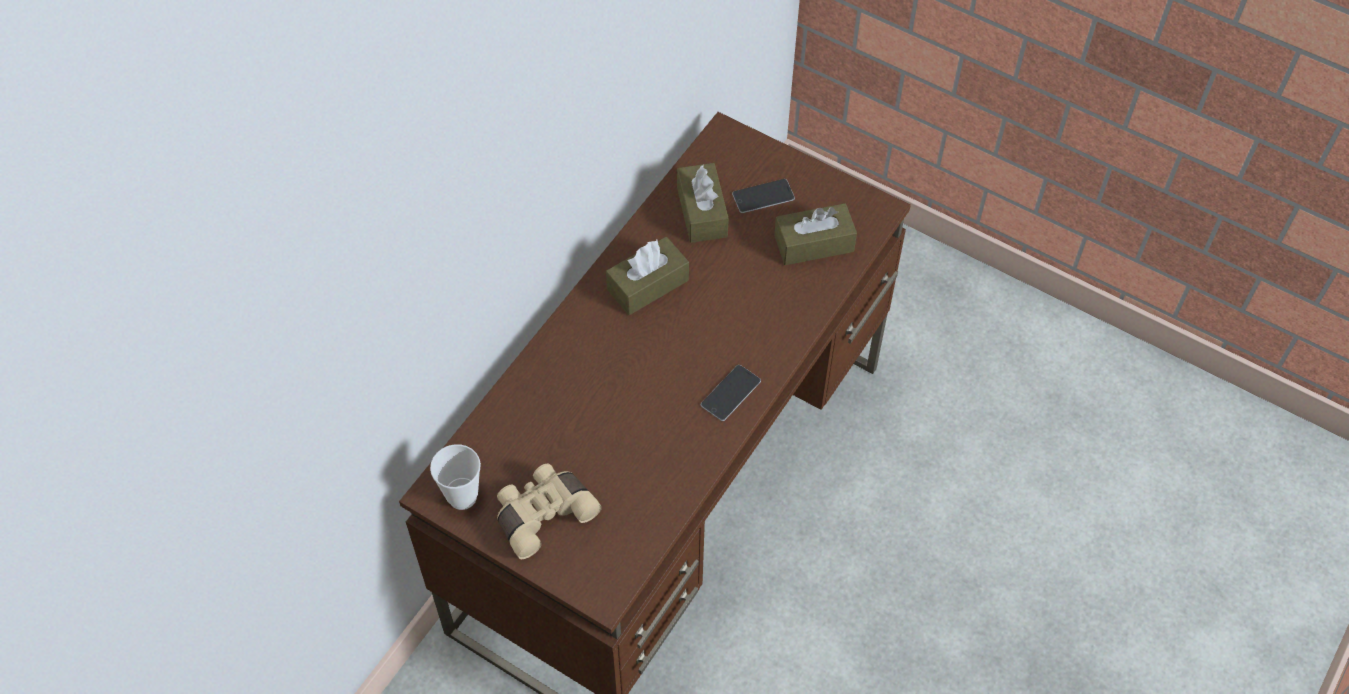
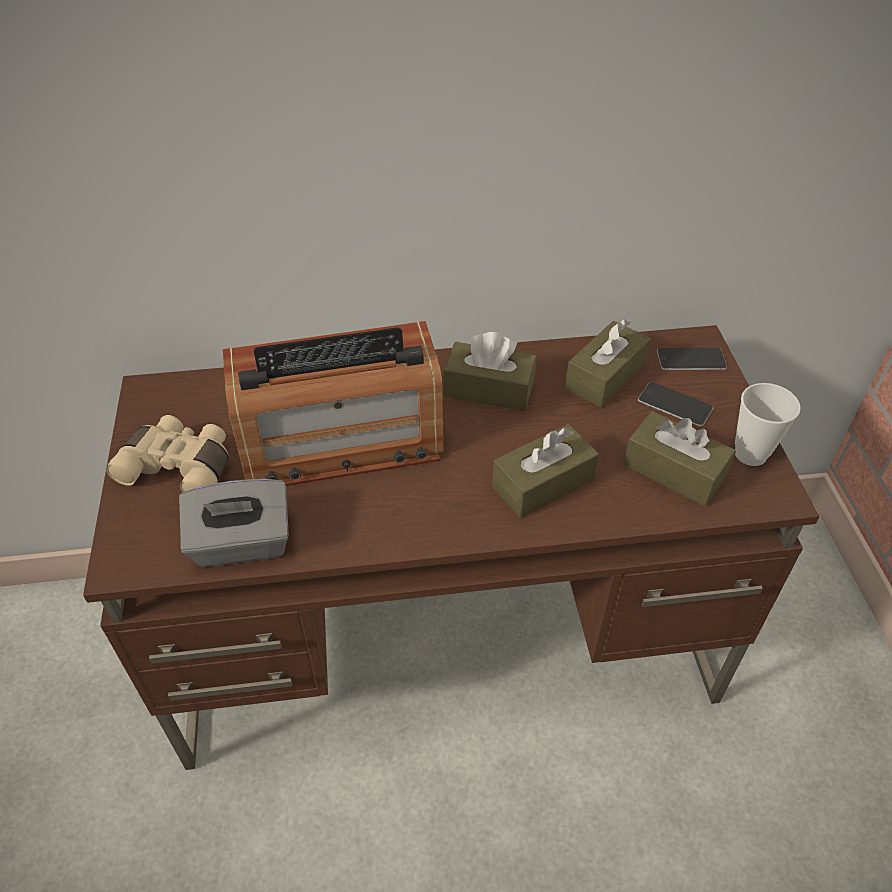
camera: 50 degrees right, 10 degrees down
cup [430,444,481,510] -> cup moved to [735,383,801,466]
phone [701,365,761,421] -> phone moved to [657,348,727,370]
none -> grey tissue box [179,479,289,567]
none -> radio [223,321,444,486]
none -> brown tissue box [492,424,599,518]

